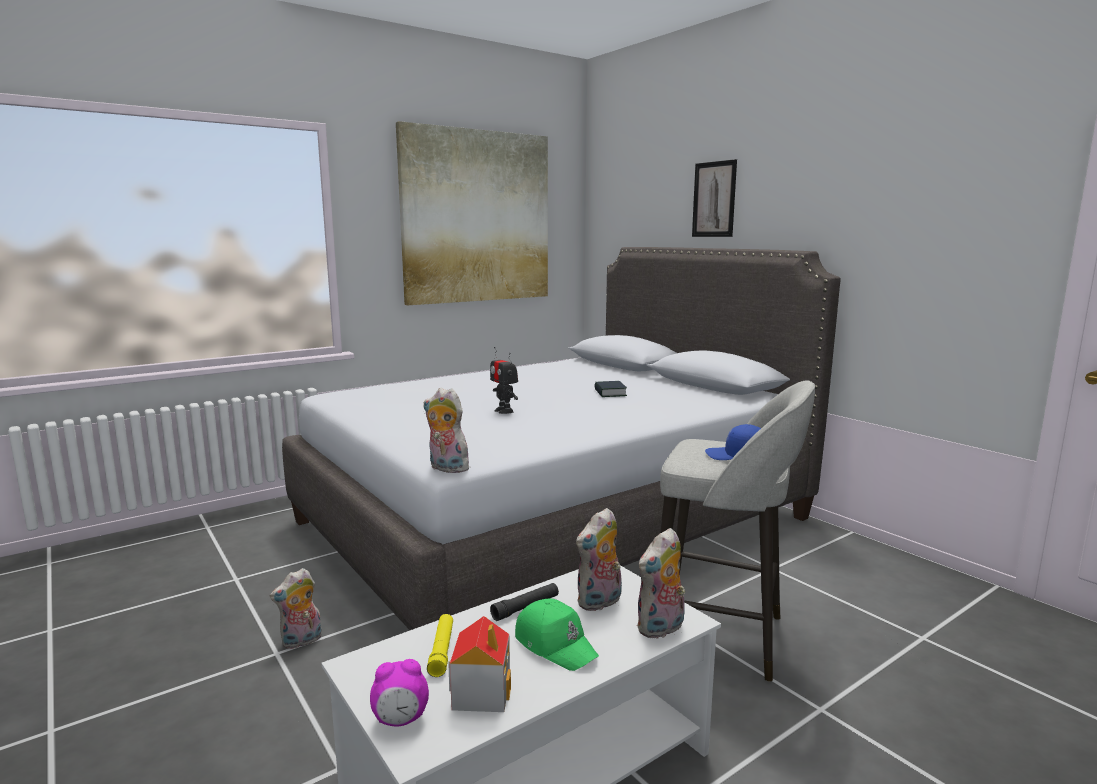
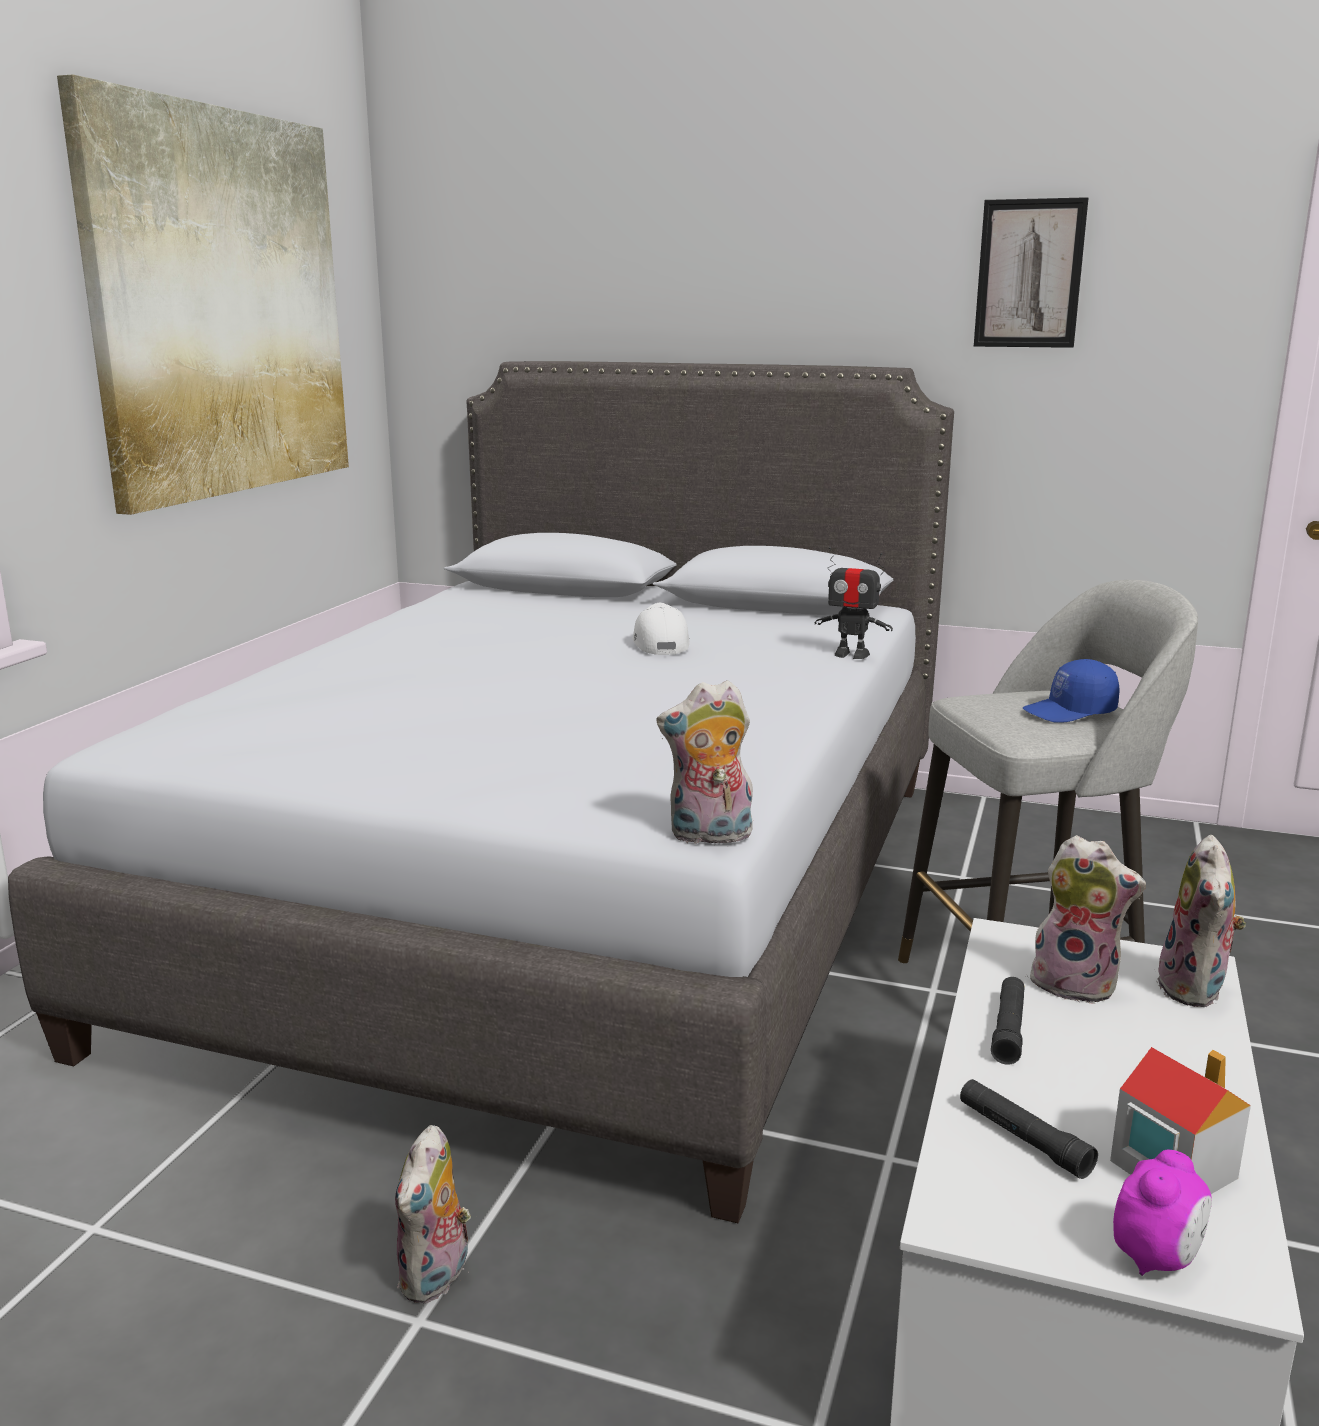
camera: 35 degrees left, 5 degrees up
yellow flashlight [427,614,453,677] -> black flashlight [960,1079,1098,1179]
toy robot [490,347,518,414] -> toy robot moved to [815,547,893,659]
green cap [515,599,599,671] -> none
plush toy [576,508,622,612] -> plush toy turned 75 degrees counterclockwise [1027,835,1146,1004]
book [595,381,627,397] -> white cap [633,603,690,655]
picture [692,159,737,237] -> picture moved to [974,197,1089,348]

